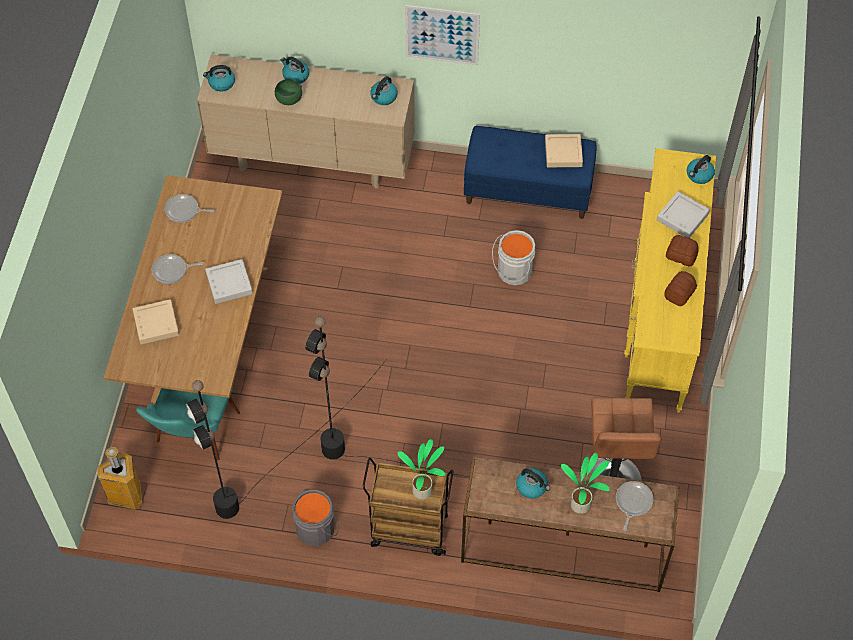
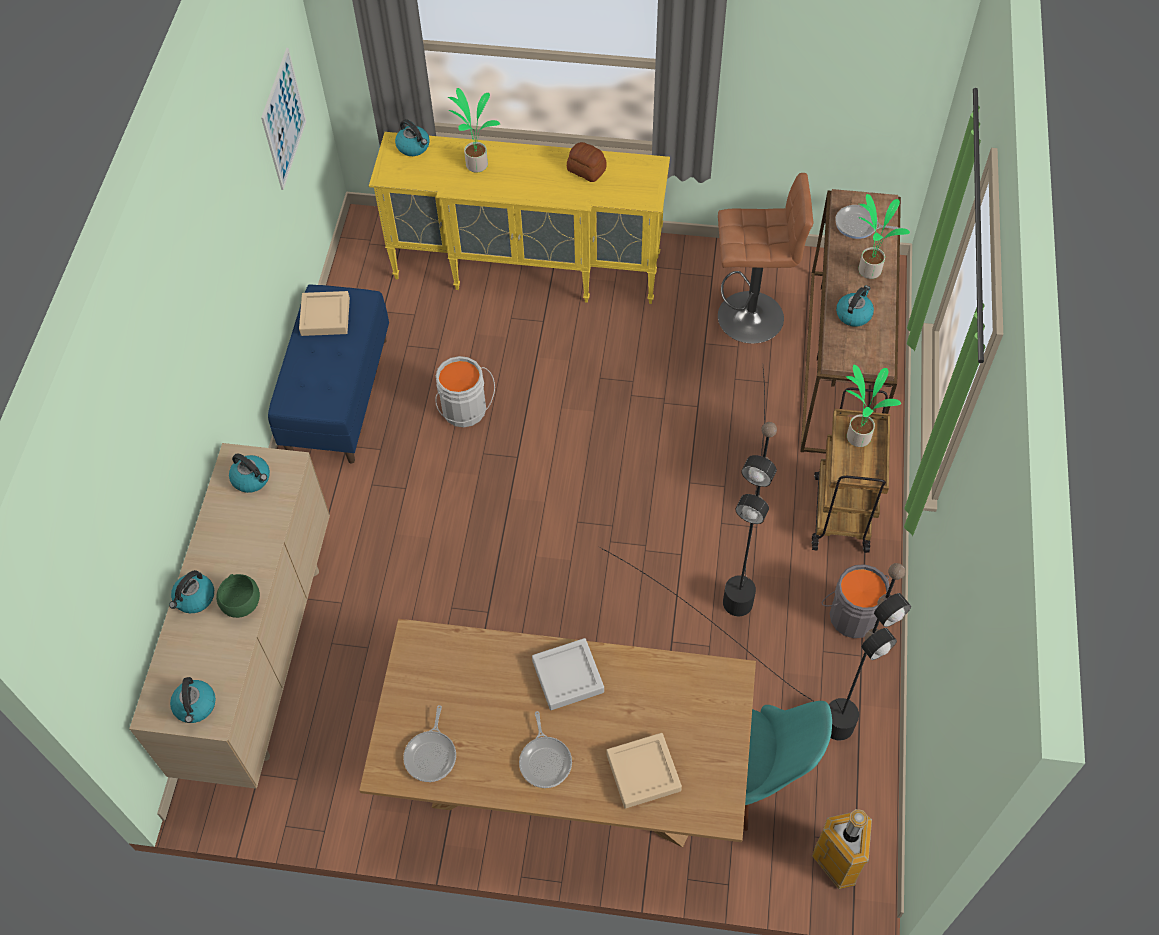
camera: 90 degrees left, 0 degrees up
picture [405,5,480,65] -> picture moved to [261,48,307,190]
grey tray [657,191,710,238] -> potted plant [447,88,500,173]
bread [666,235,699,266] -> none

